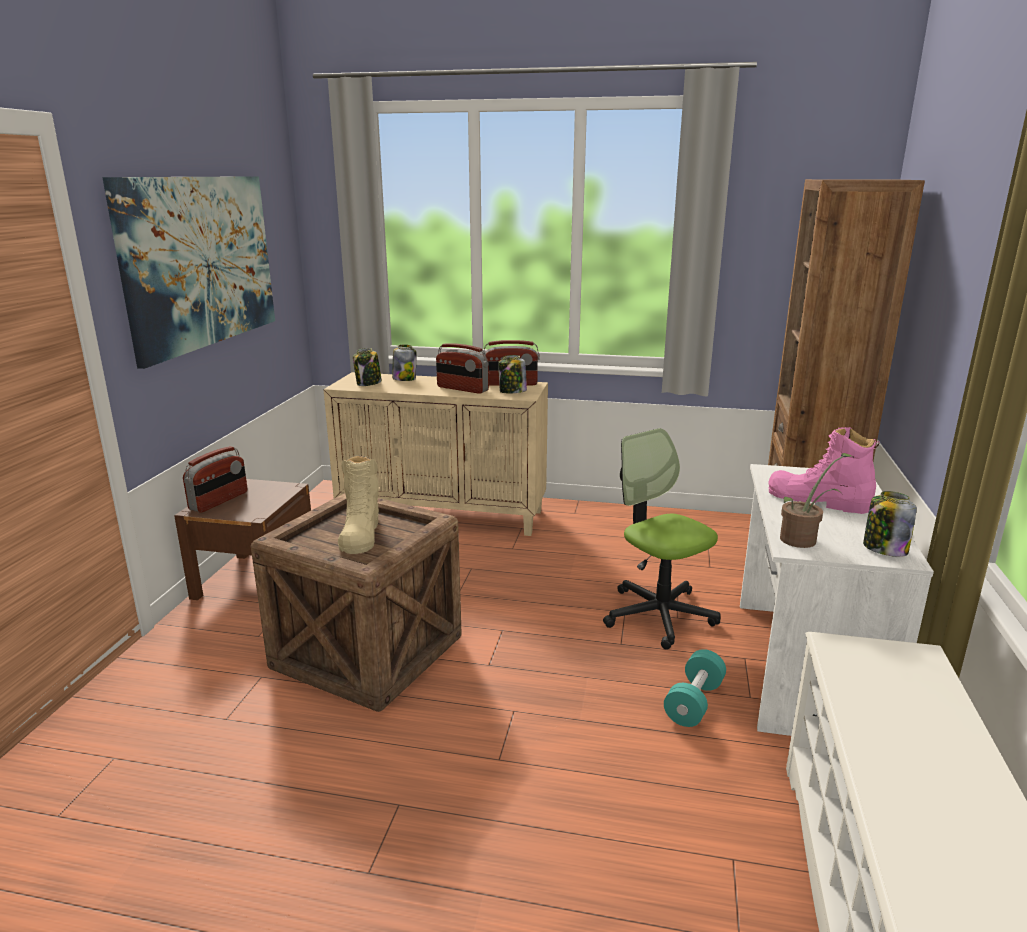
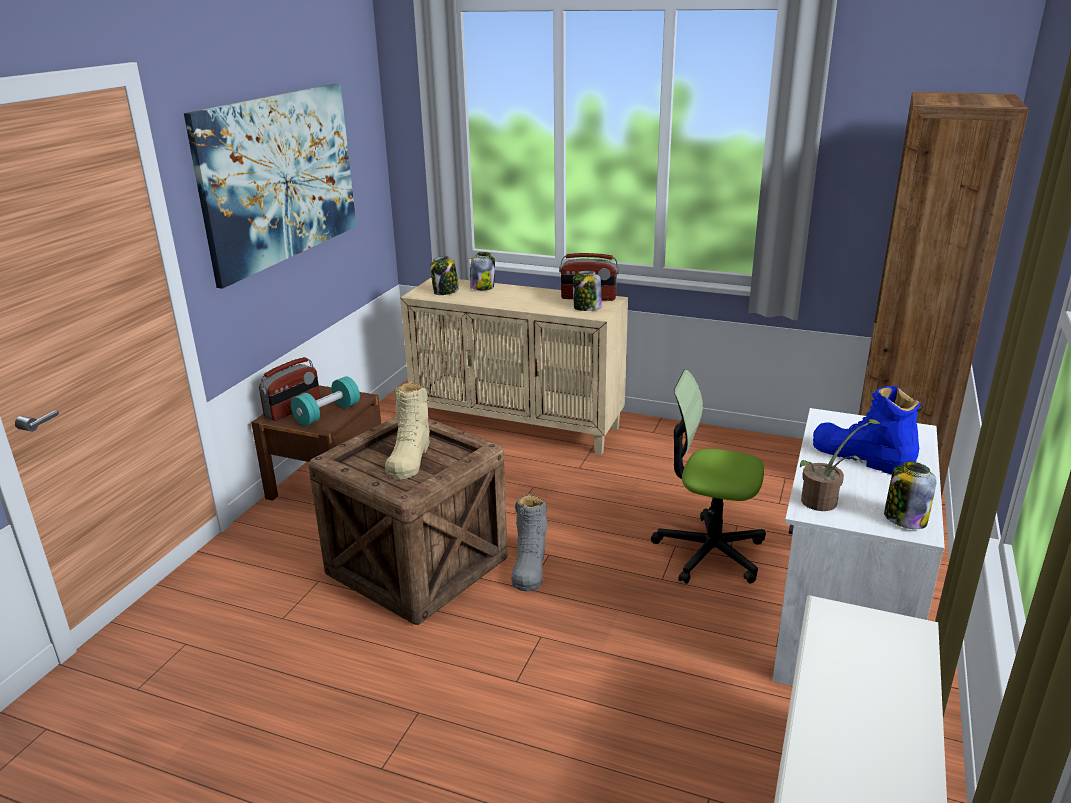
camera: 10 degrees right, 5 degrees up
radio [436,343,489,394] -> none
office chair [603,428,721,649] -> office chair turned 45 degrees counterclockwise [651,370,766,584]
turquoise dumbbell [664,649,726,727] -> turquoise dumbbell moved to [291,376,360,426]
pink boot [768,427,880,514] -> blue boot [813,386,924,474]
none -> grey boot [511,494,547,591]

